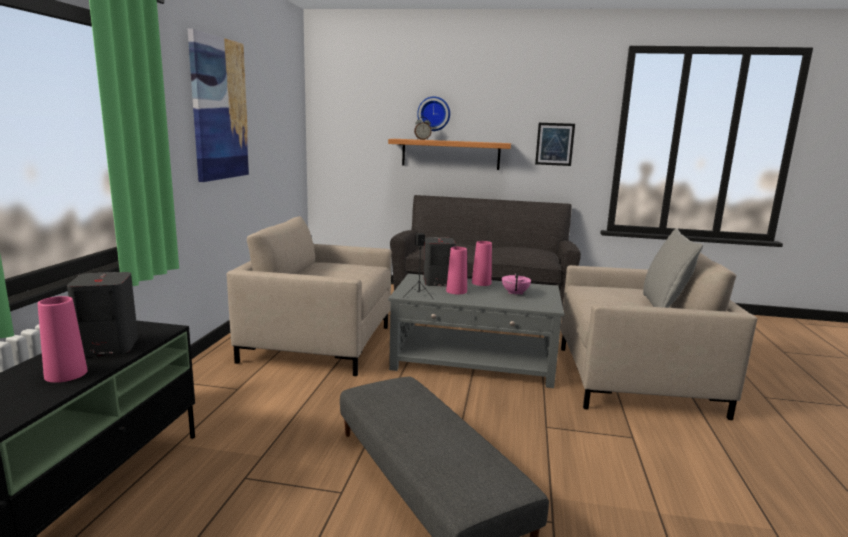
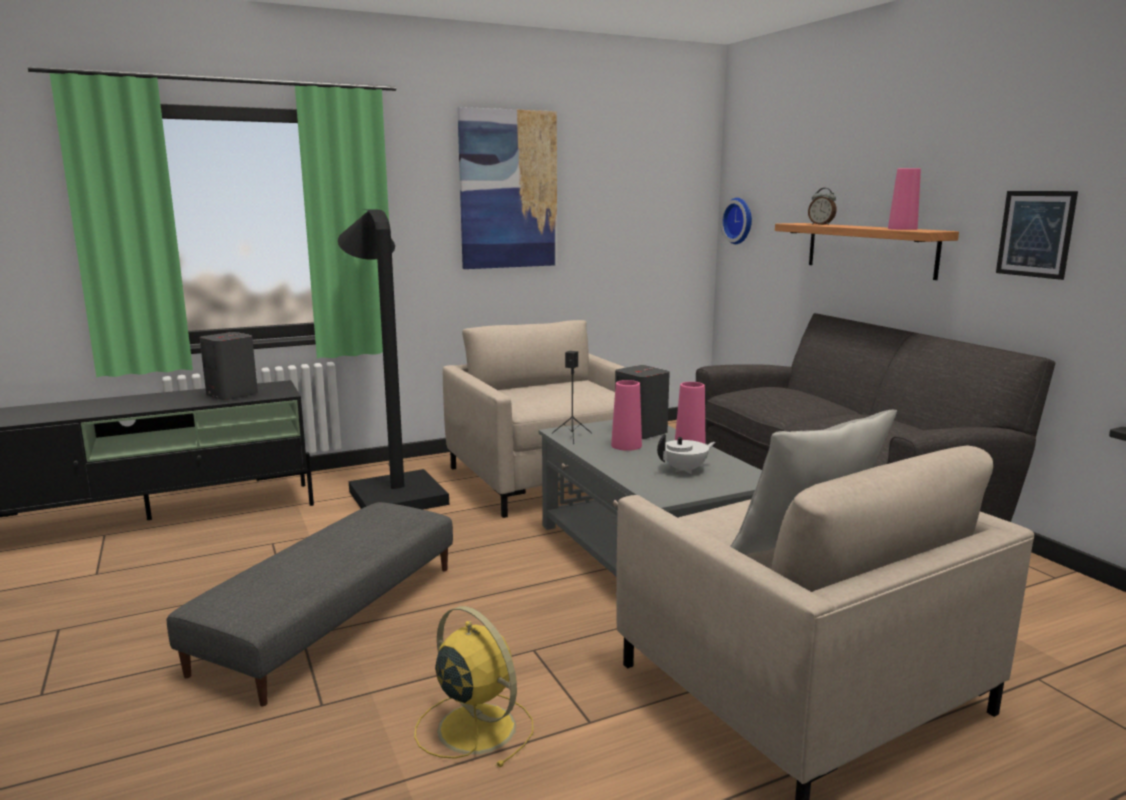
camera: 55 degrees right, 0 degrees up
pink vase [38,296,88,383] -> pink vase moved to [888,168,921,230]
wall clock [417,96,450,131] -> wall clock moved to [720,198,752,244]
pink teapot [502,273,531,296] -> white teapot [657,434,715,474]
none -> black floor lamp [338,209,449,510]
none -> yellow fan [415,606,533,767]

